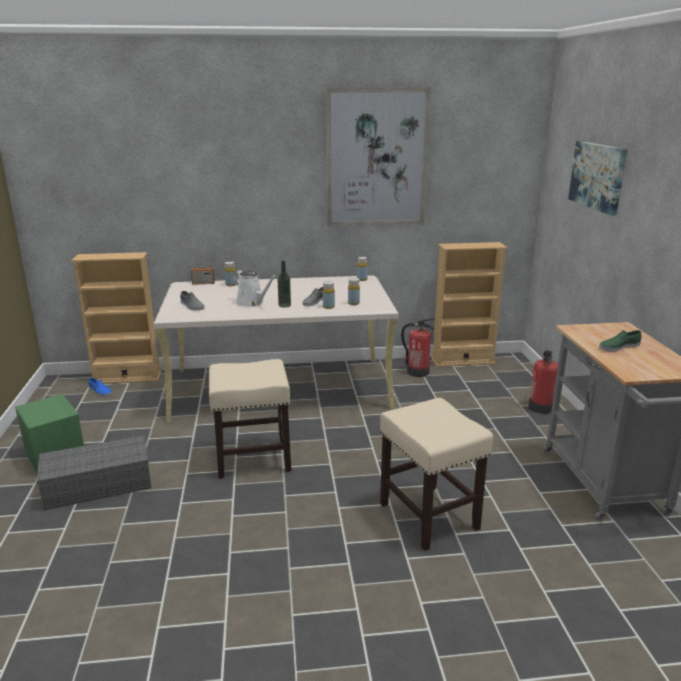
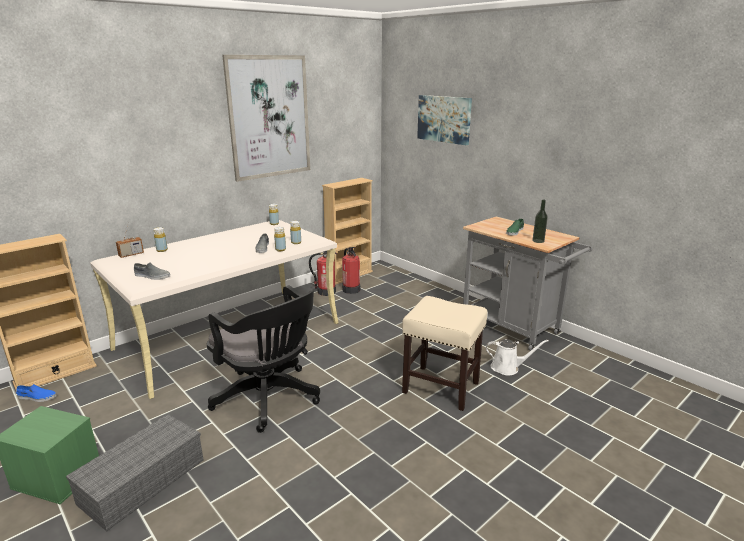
camera: 35 degrees left, 0 degrees up
beige stool [209,359,291,479] -> black office chair [207,286,320,433]
white watering can [233,270,277,307] -> white watering can moved to [486,339,549,375]
bottle [277,260,291,308] -> bottle moved to [533,200,548,243]
fire extinguisher [528,350,558,414] -> fire extinguisher moved to [342,247,360,294]

